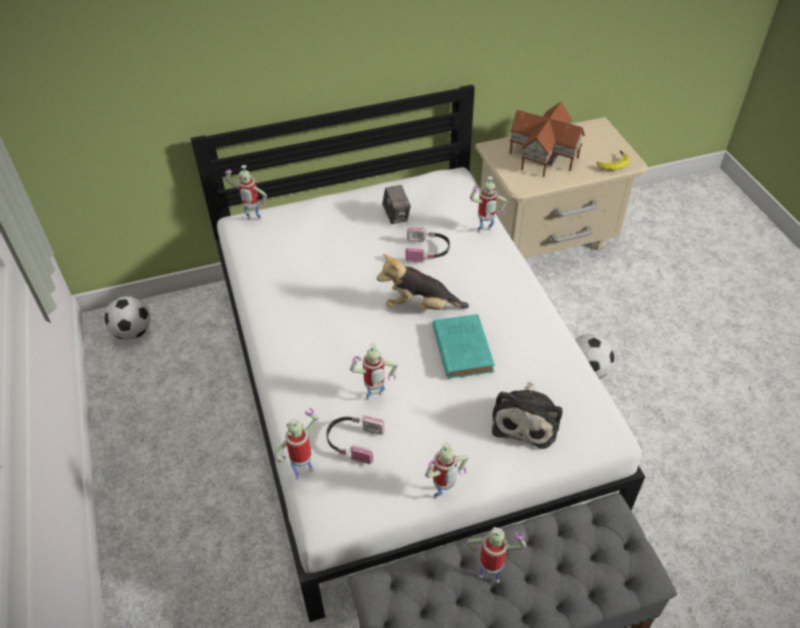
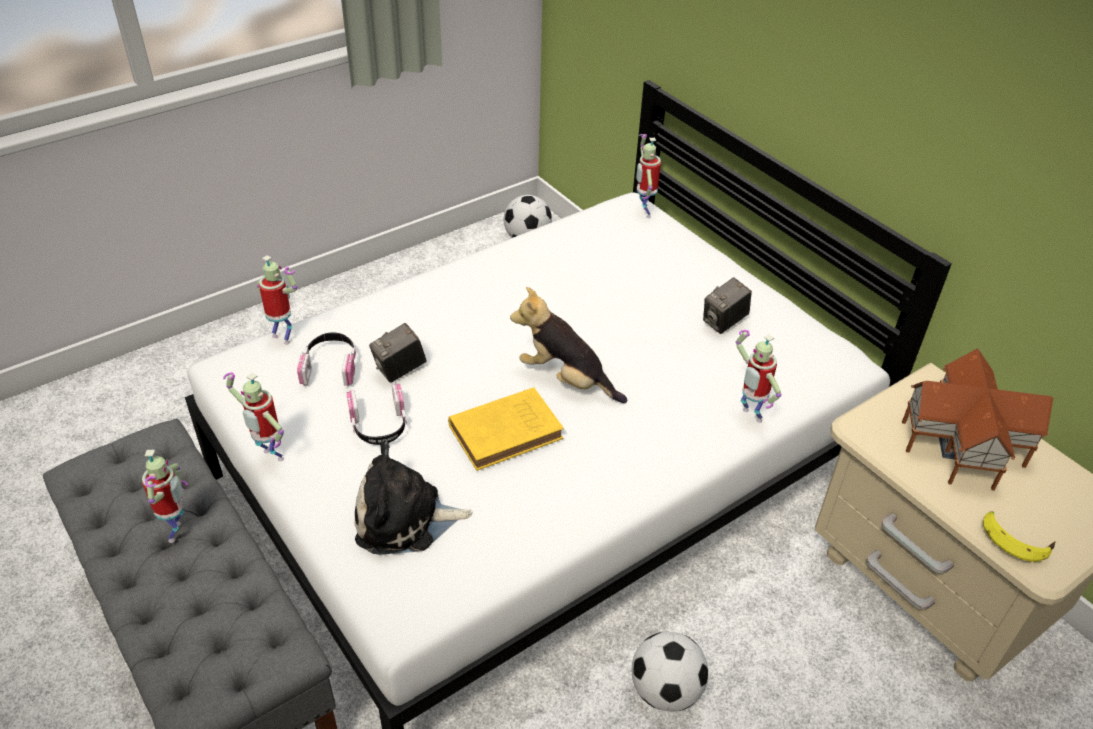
camera: 70 degrees right, 5 degrees down
toy robot [350,343,398,400] -> camera [369,323,426,383]
plush toy [377,254,469,310] -> plush toy turned 45 degrees counterclockwise [510,287,627,403]
headphones [406,227,450,262] -> headphones moved to [346,383,407,445]
turquoise book [432,314,495,379] -> yellow book [448,387,564,471]

